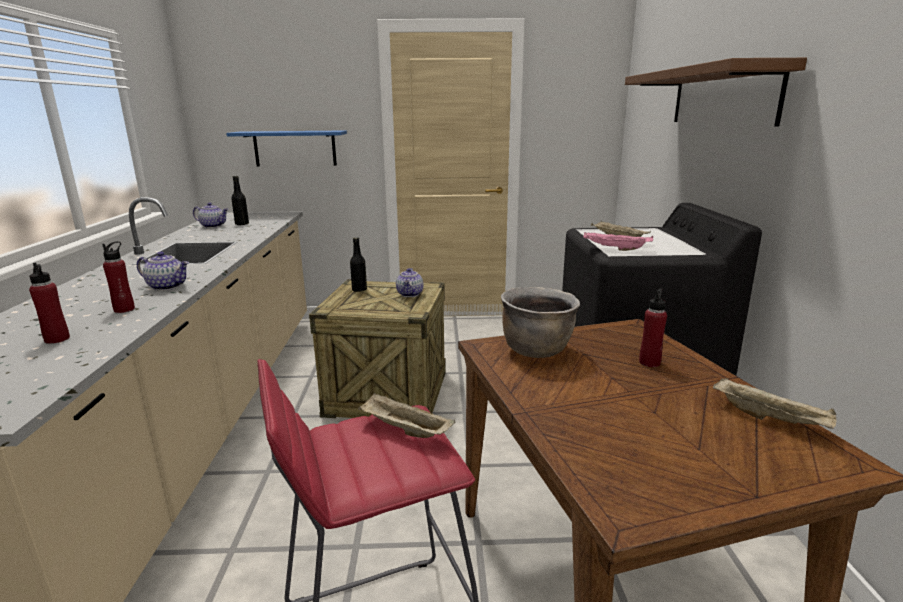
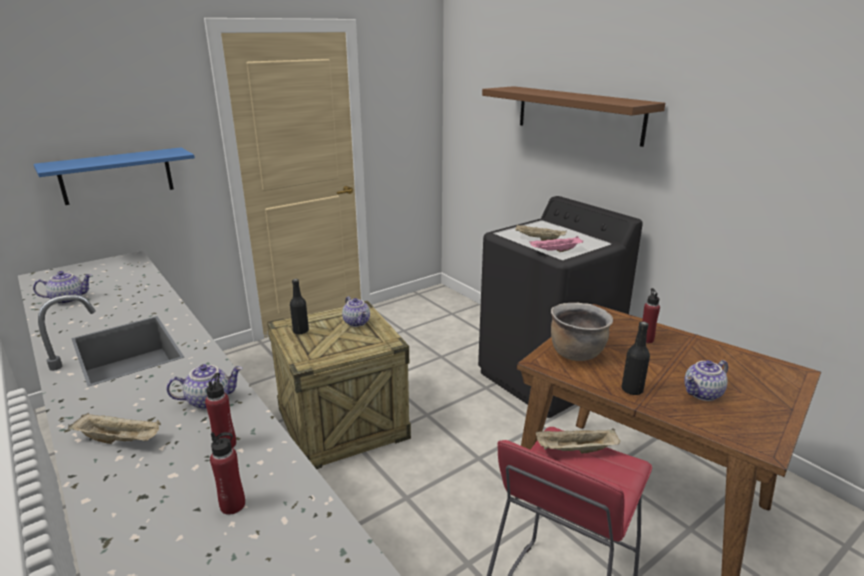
camera: 35 degrees left, 5 degrees up
black bottle [231,176,249,225] -> black bottle moved to [622,322,650,395]
beige tray [713,378,837,429] -> beige tray moved to [68,413,161,444]
none -> teapot [684,360,728,401]

